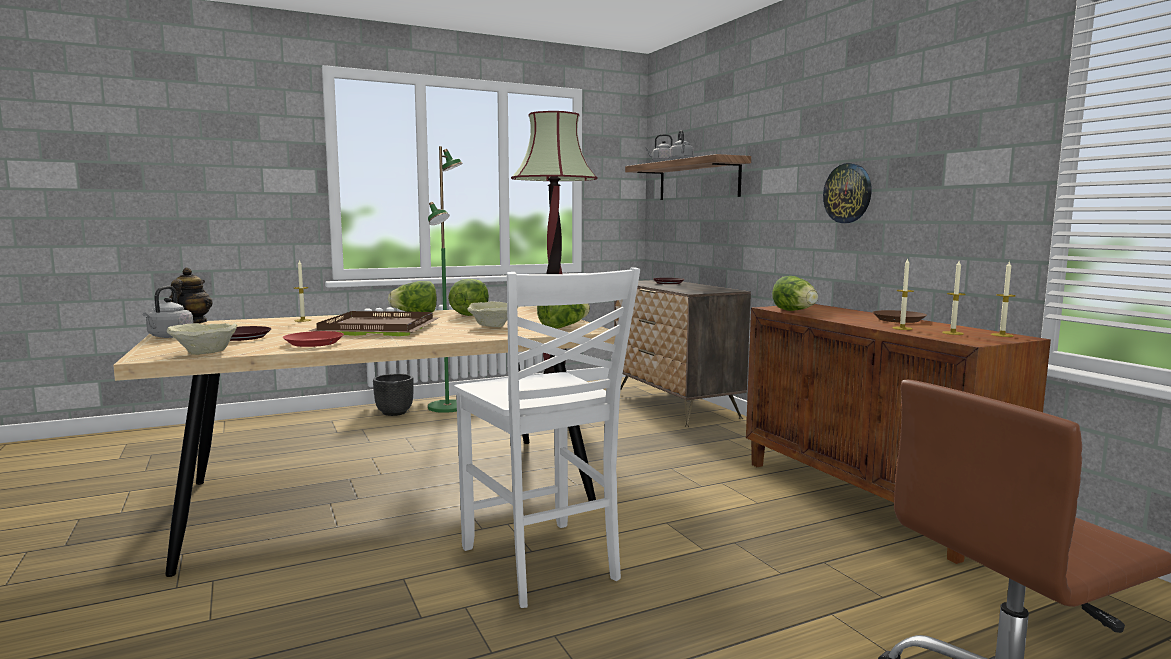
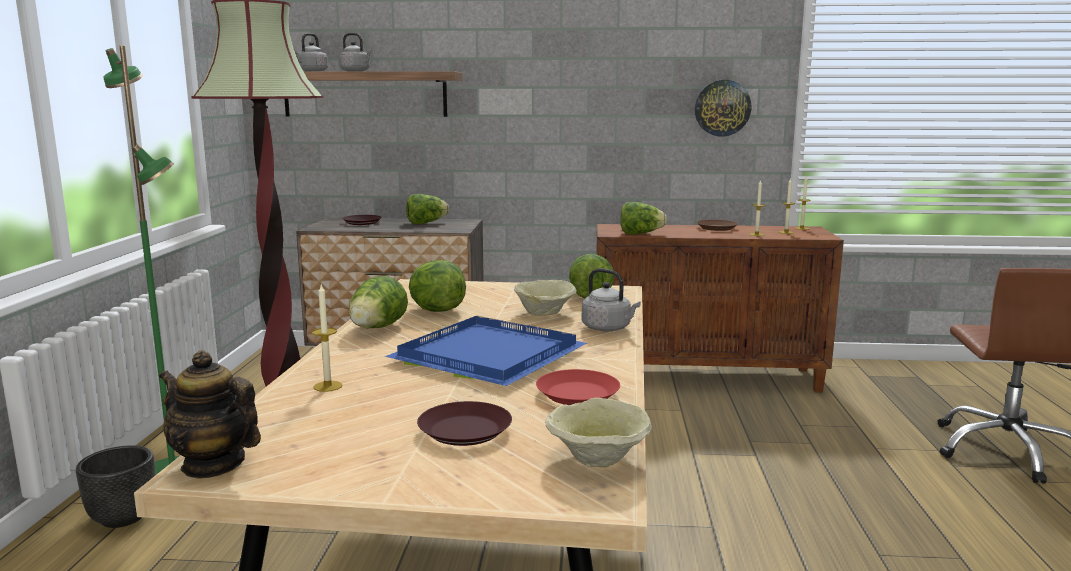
camera: 60 degrees left, 5 degrees up
grey kettle [143,286,193,338] -> grey kettle moved to [582,268,641,332]
brown tray [309,311,438,336] -> blue tray [385,316,587,386]
white chair [454,267,640,608] -> none
wall clock [823,163,872,223] -> wall clock moved to [695,80,752,136]
none -> lettuce [406,194,449,224]

